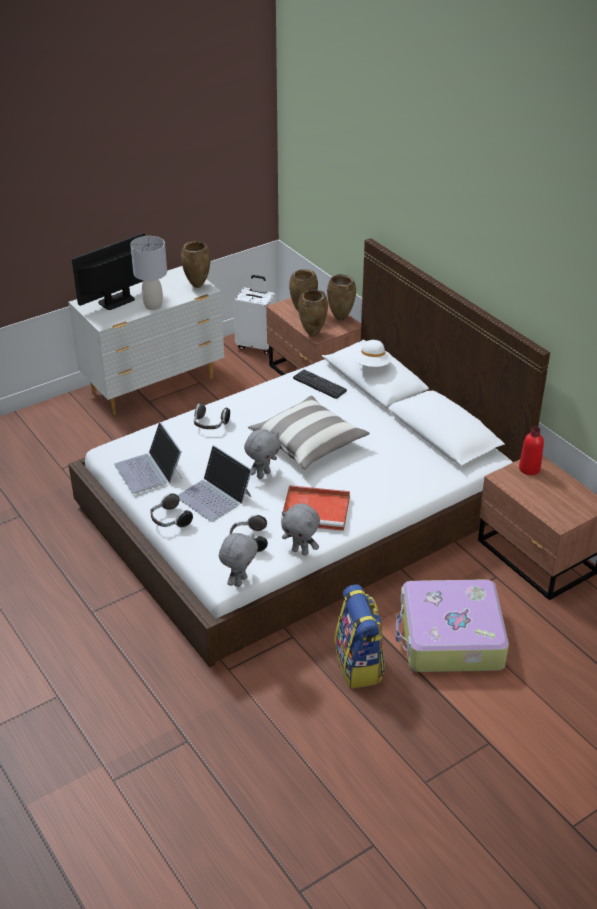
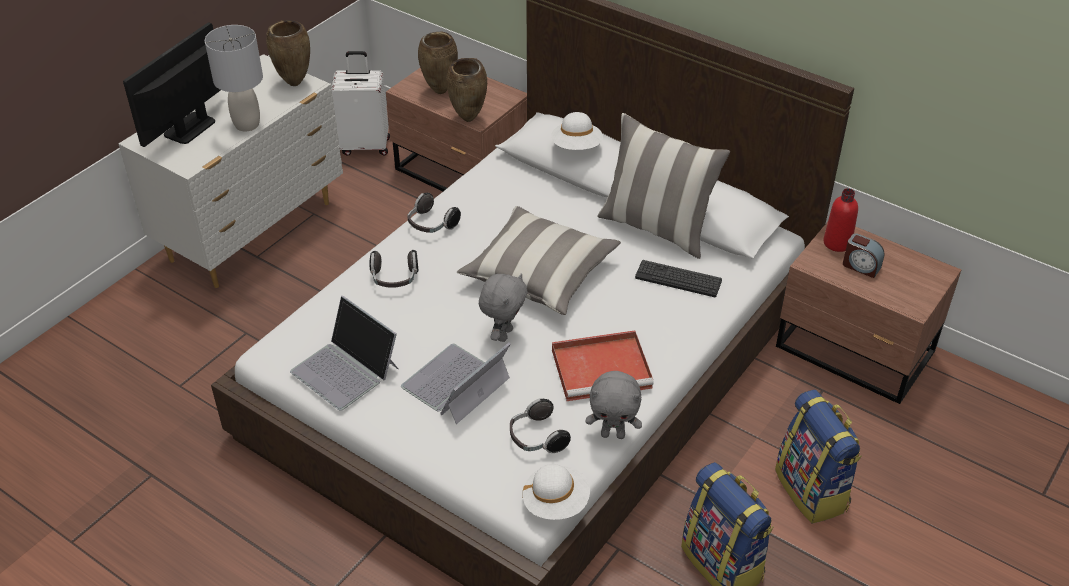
camera: 20 degrees left, 5 degrees up
headphones [150,493,193,528] -> headphones moved to [407,193,461,233]
laptop [178,445,252,522] -> laptop turned 105 degrees clockwise [401,343,511,424]
grey plush toy [219,533,258,587] -> white hat [522,464,590,520]
keyboard [293,369,347,399] -> keyboard moved to [635,260,722,297]
brown vase [327,274,356,321] -> none
suitcase [395,579,509,672] -> backpack [775,390,862,524]
none -> pillow [597,113,730,259]
none -> alarm clock [843,233,885,278]

